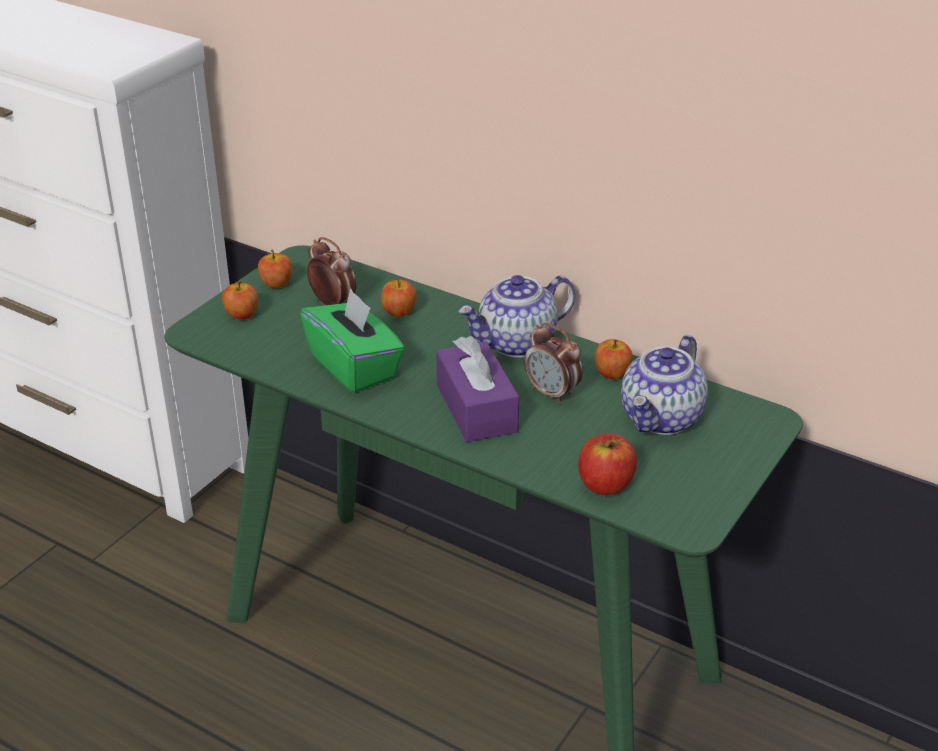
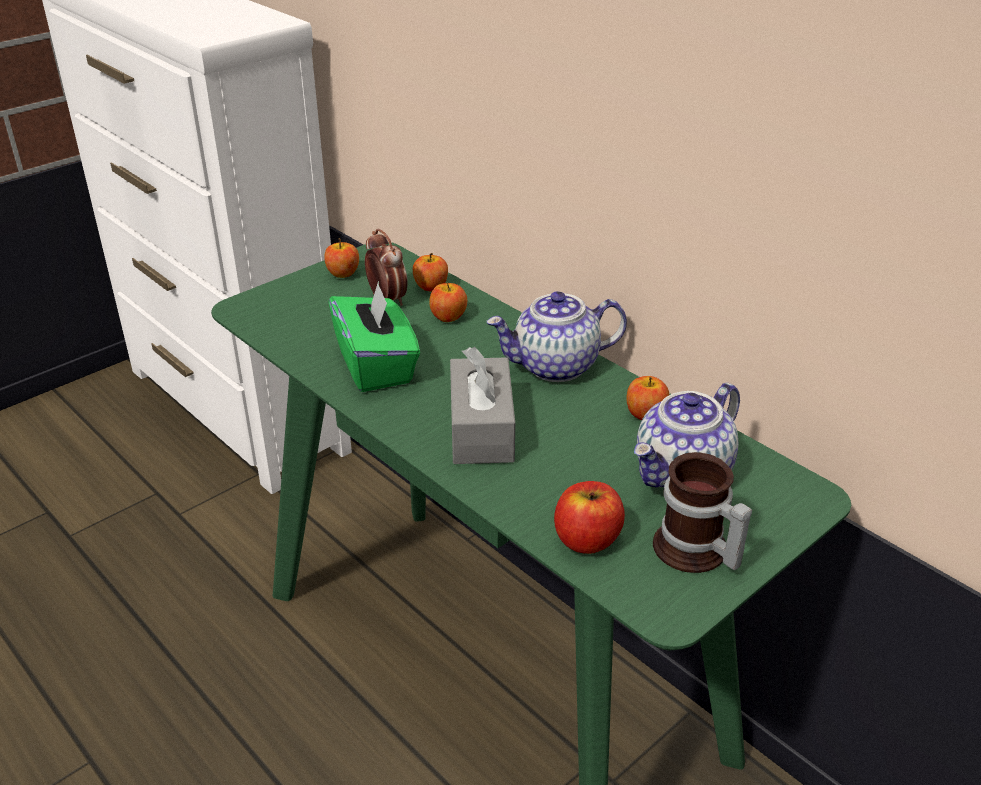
camera: 15 degrees right, 0 degrees up
apple [222,282,258,319] -> apple moved to [413,253,448,292]
purple tissue box [436,336,519,442] -> grey tissue box [450,347,515,464]
alarm clock [524,323,583,404] -> none
none -> mug [653,452,752,573]

